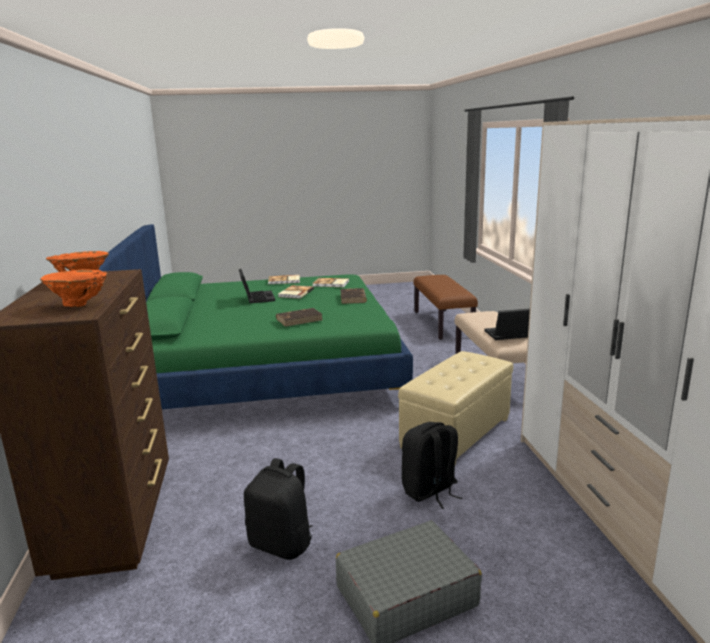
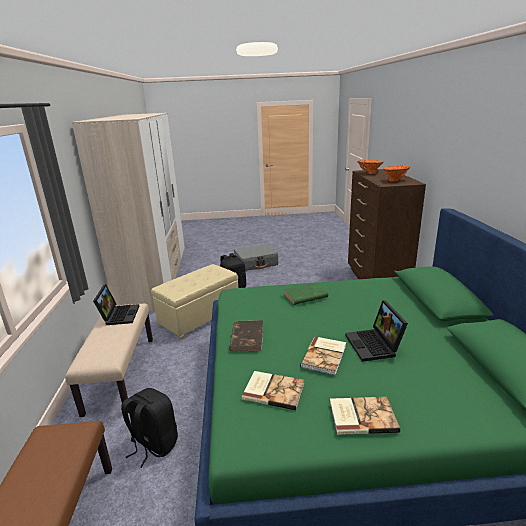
camera: 175 degrees left, 5 degrees up
black backpack [244,458,312,560] -> black backpack moved to [121,388,178,468]
brown book [276,308,322,327] -> green book [283,282,328,305]
laptop [484,308,530,340] -> laptop turned 90 degrees counterclockwise [93,284,139,325]

